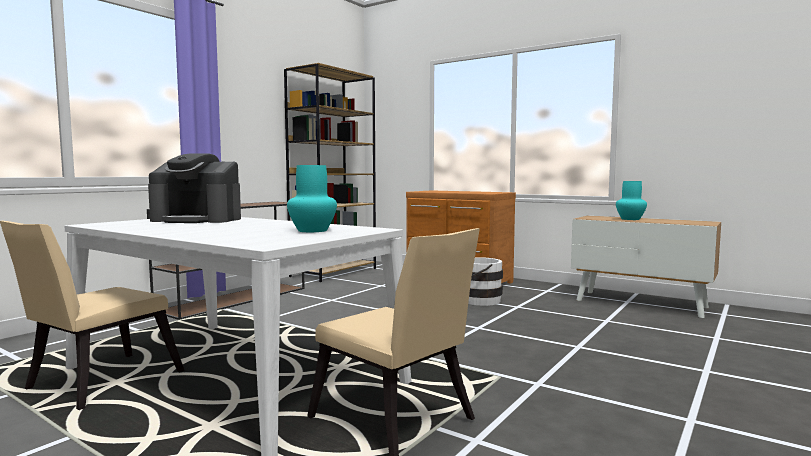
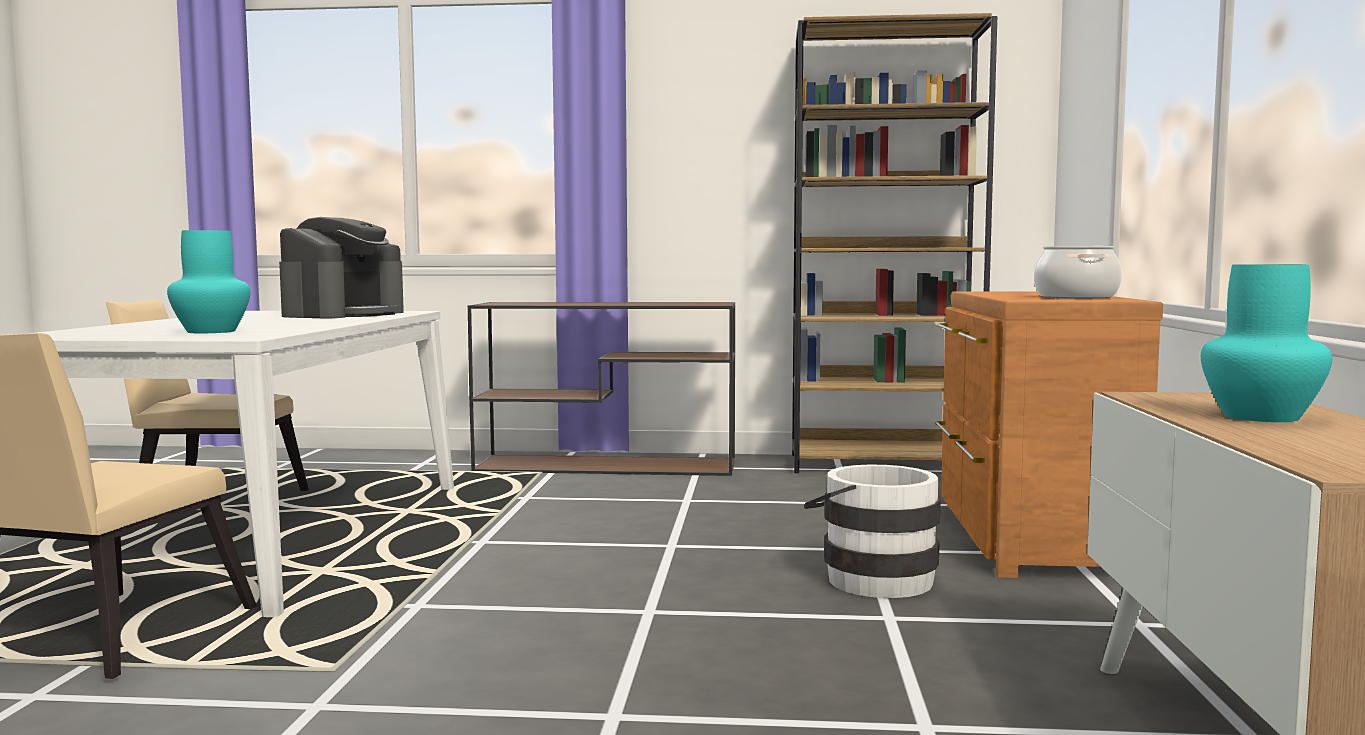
camera: 60 degrees right, 0 degrees up
coffee machine [148,153,241,223] -> coffee machine turned 135 degrees counterclockwise [279,217,404,318]
none -> cooking pot [1034,246,1122,299]

